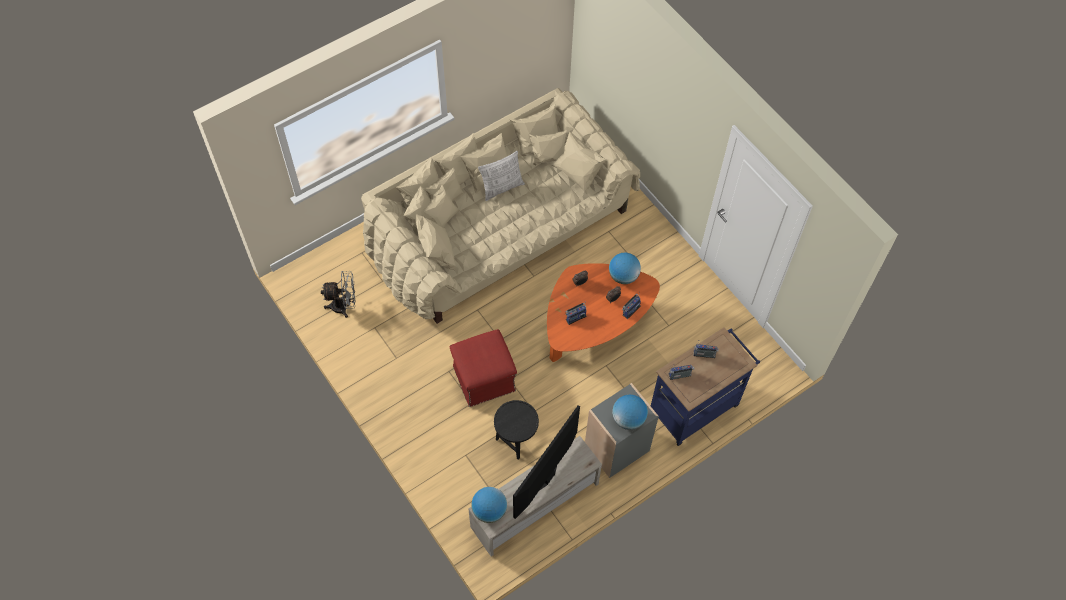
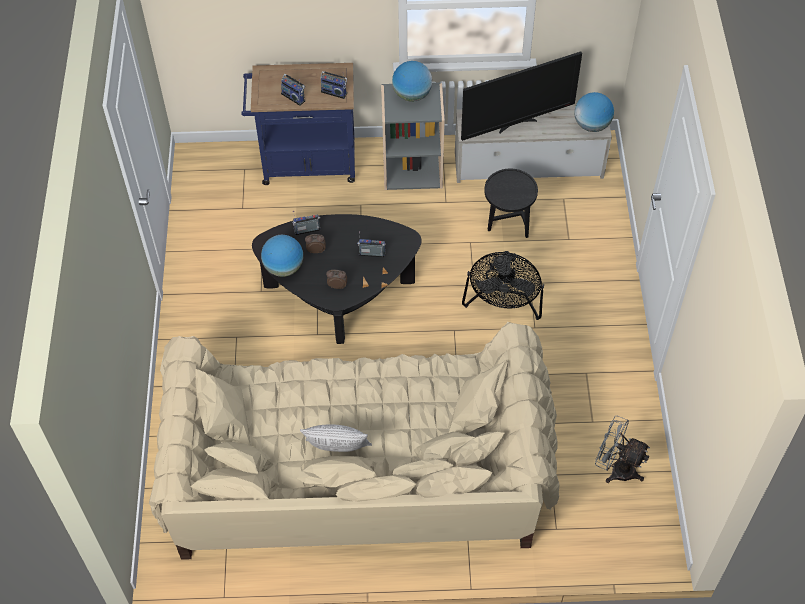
camera: 145 degrees left, 5 degrees down
red ottoman [450,329,517,407] -> black fan [462,251,544,320]
orange coffee table [547,263,660,362] -> black coffee table [252,214,422,344]

